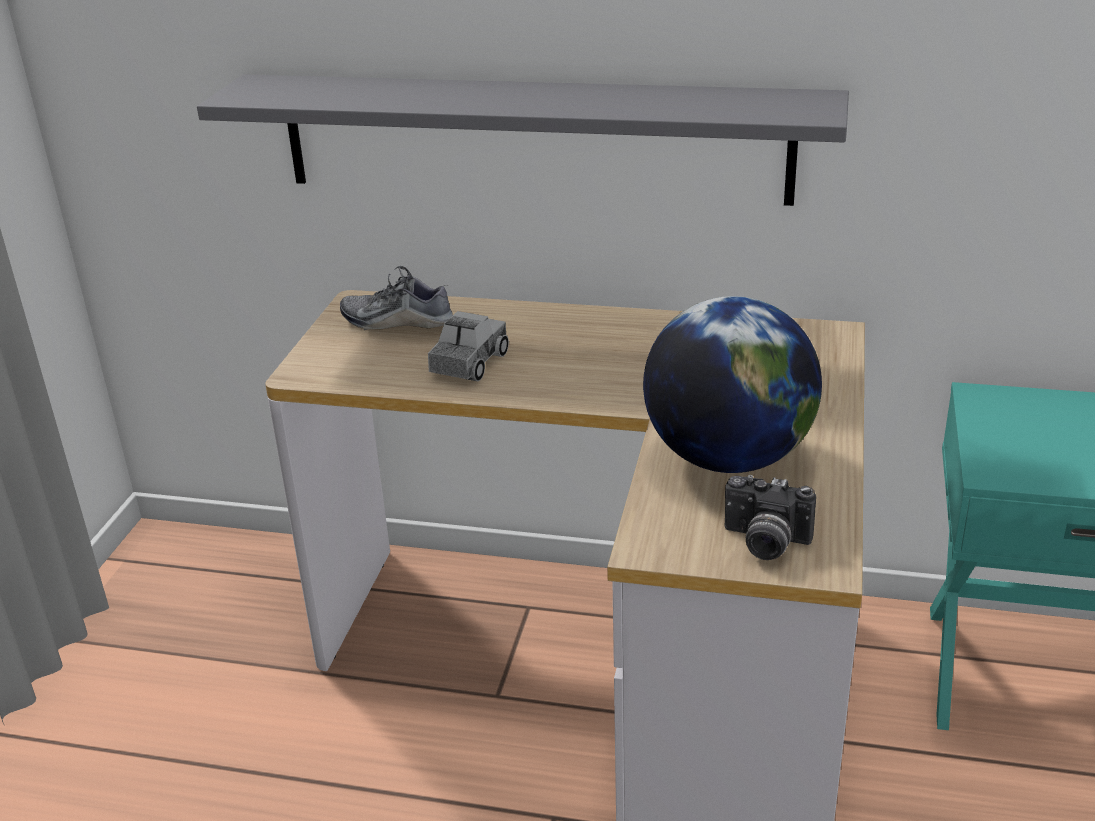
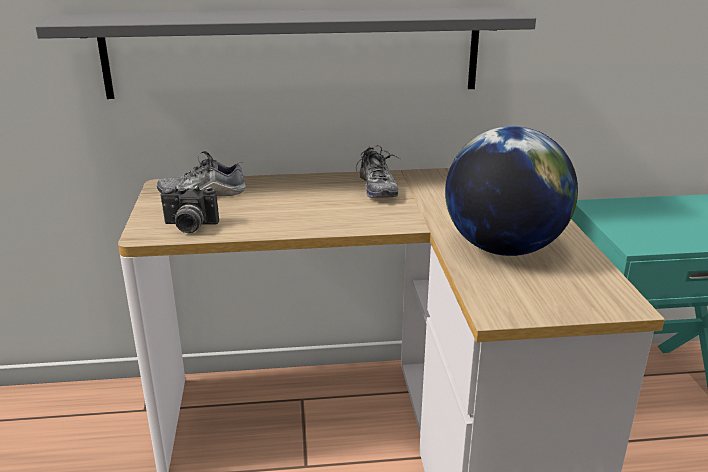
camera: 20 degrees left, 5 degrees down
toy truck [428,311,509,381] -> none
camera [725,475,816,560] -> camera moved to [160,185,219,233]
none -> shoe [356,146,401,198]

